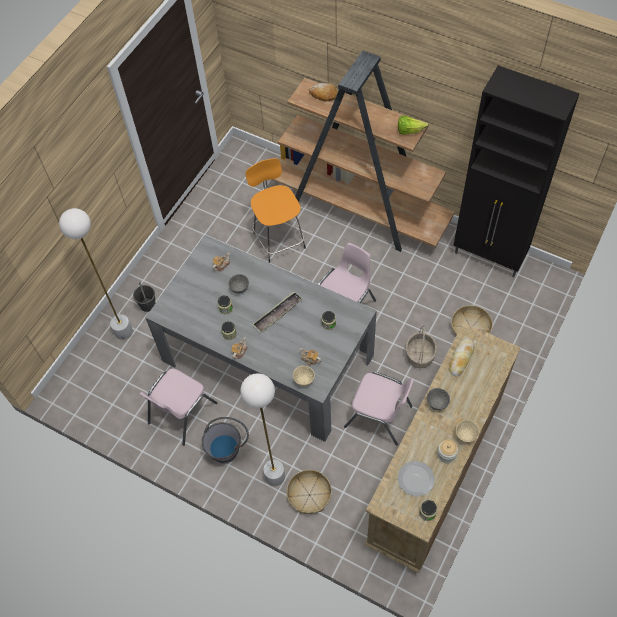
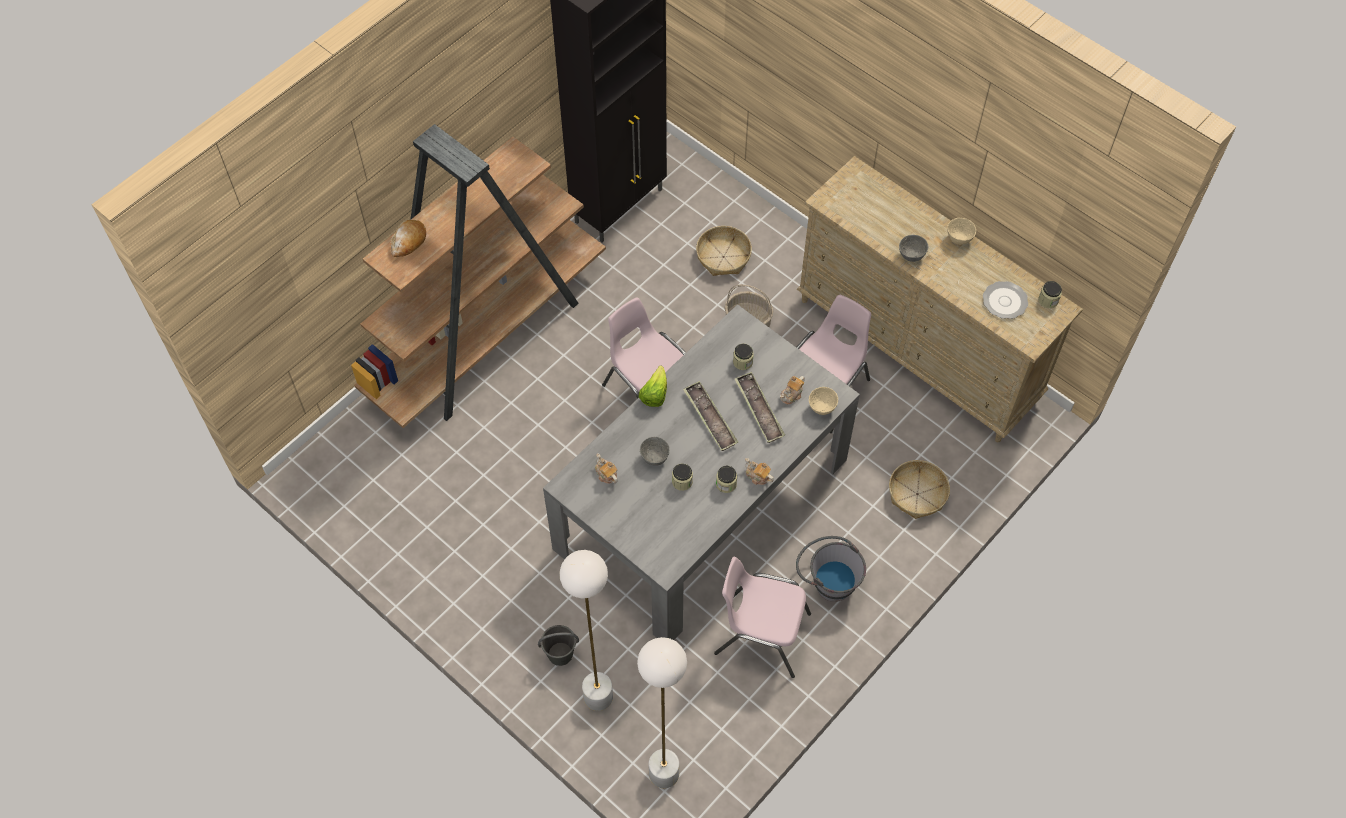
camera: 80 degrees left, 0 degrees up
pink chair [139,368,217,446] -> pink chair turned 150 degrees clockwise [714,557,811,678]
white floor lamp [240,373,285,486] -> white floor lamp moved to [637,637,687,788]
orange stool [245,158,306,263] -> none
lettuce [398,115,429,135] -> lettuce moved to [639,365,667,407]
jar [437,440,458,463] -> none
bread [449,338,475,376] -> none
none -> tray [735,372,785,443]

